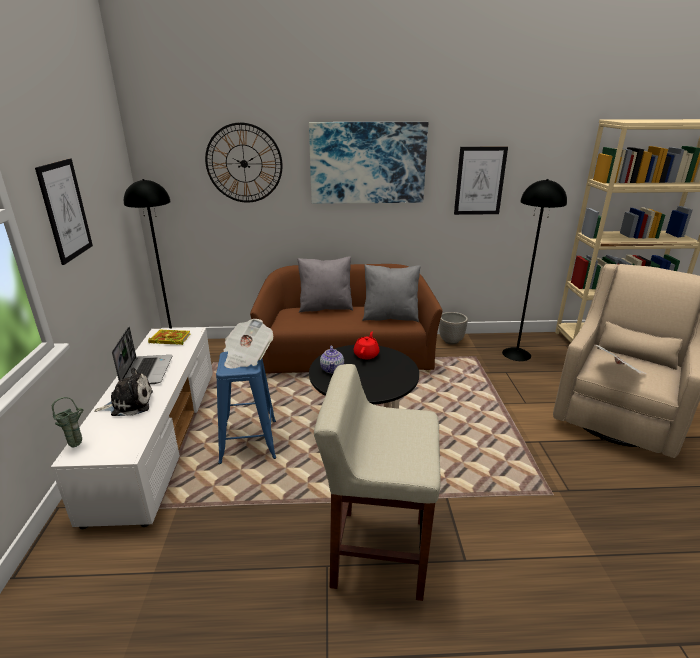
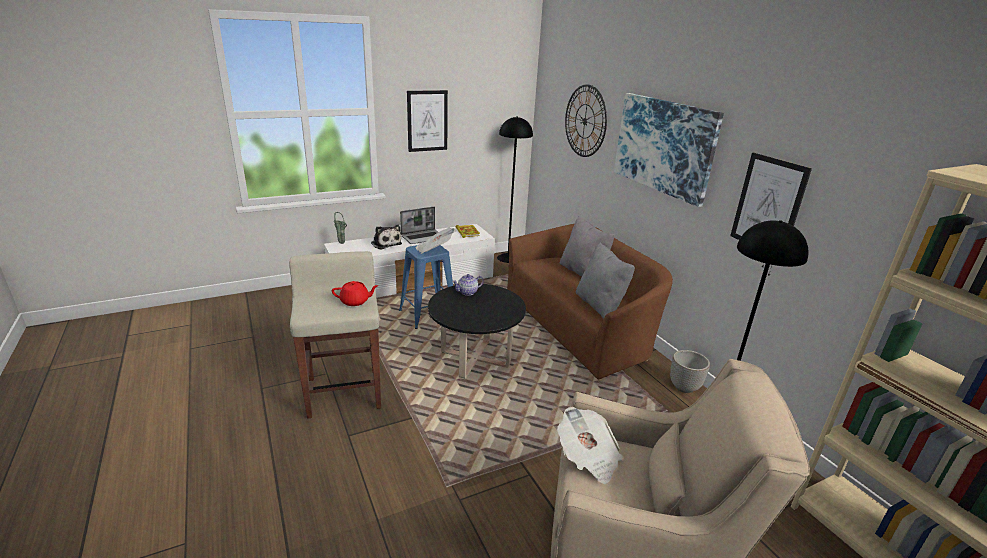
camera: 65 degrees right, 0 degrees up
red teapot [354,332,380,359] -> red teapot moved to [332,281,378,306]

